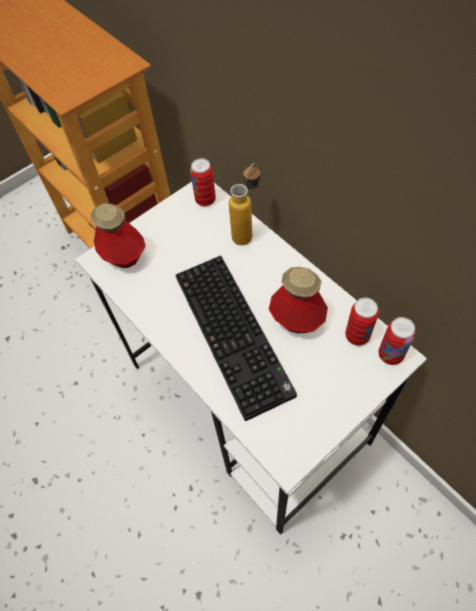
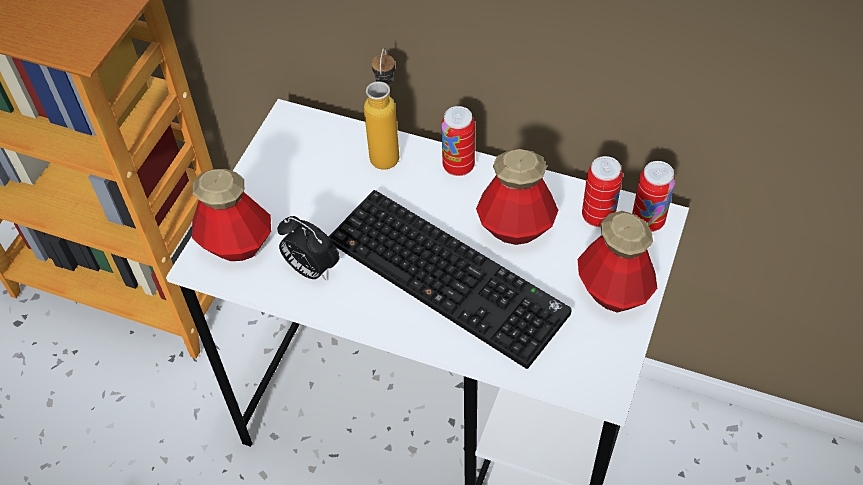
camera: 30 degrees left, 5 degrees down
can [190,158,216,206] -> can moved to [441,106,475,176]
none -> alarm clock [278,216,340,280]
none -> bottle [578,211,657,312]

